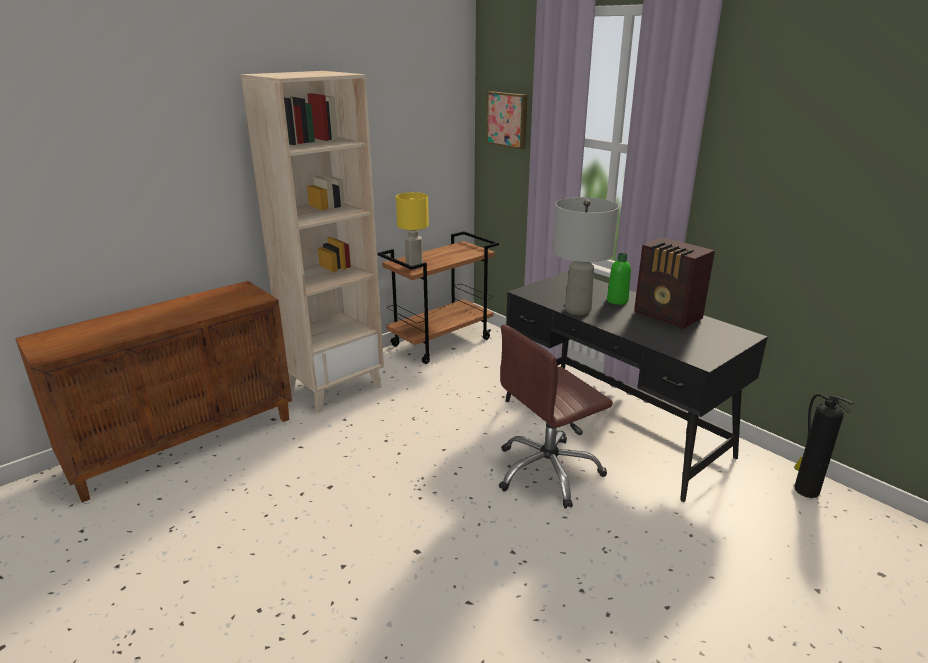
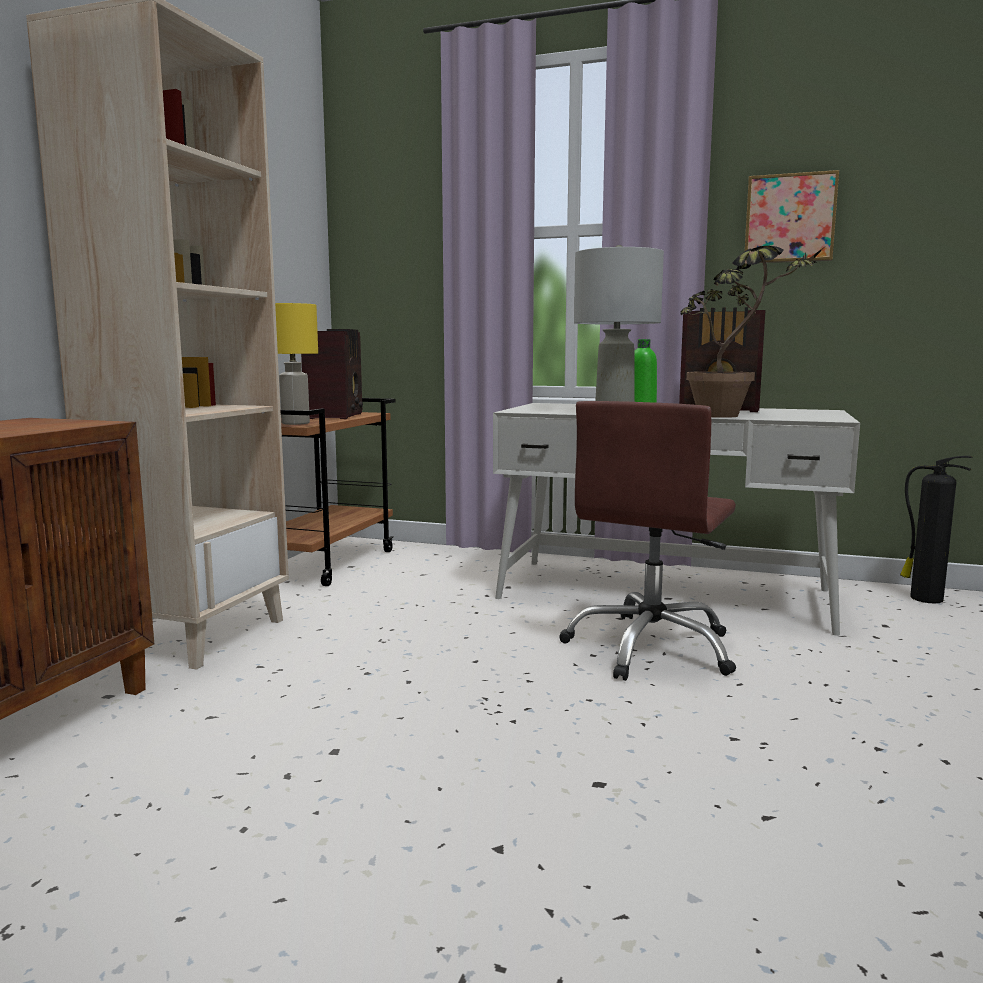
camera: 30 degrees left, 15 degrees down
picture [486,91,528,149] -> picture moved to [745,170,839,263]
black desk [506,271,768,502] -> white desk [493,403,860,636]
none -> radio [301,329,363,419]
none -> potted plant [680,245,827,418]

